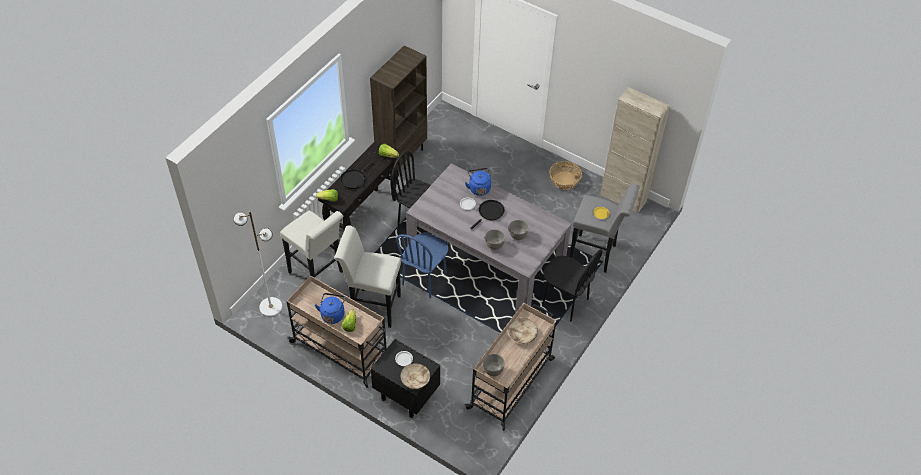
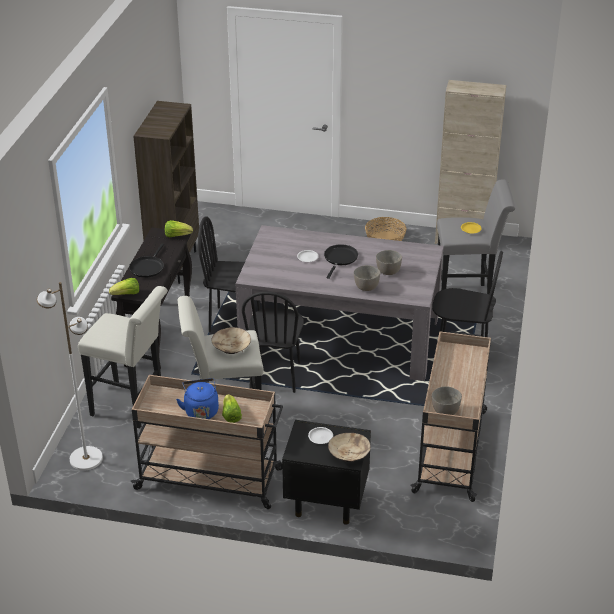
camera: 20 degrees left, 15 degrees down
blue chair [396,233,448,298] -> black chair [242,291,304,393]
blue kettle [465,168,491,196] -> none
beige bowl [509,318,538,344] -> beige bowl moved to [211,327,251,354]

